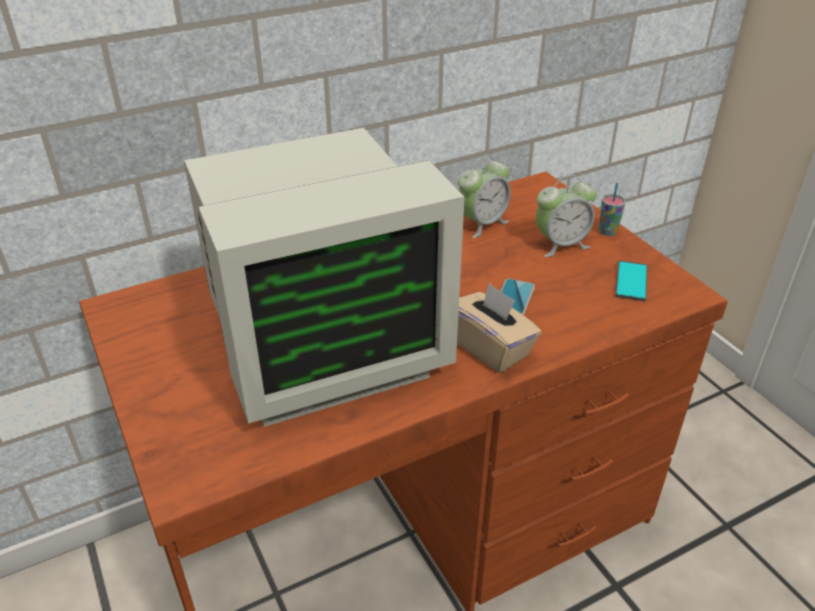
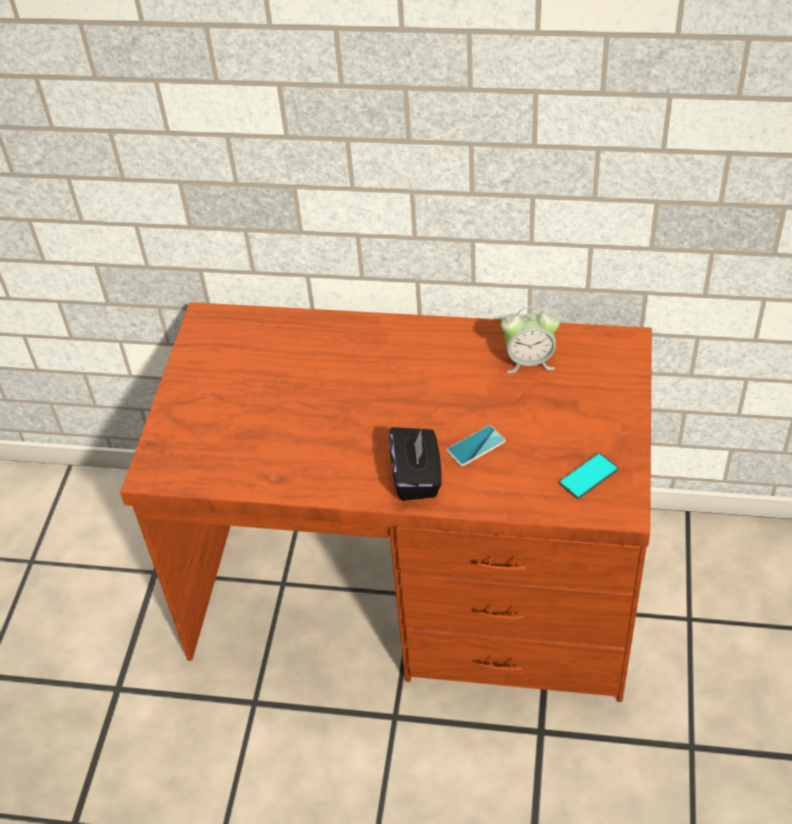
camera: 40 degrees right, 10 degrees up
monitor [184,128,465,427] -> none
beige tissue box [457,283,542,373] -> black tissue box [389,427,442,501]
alarm clock [536,175,597,257] -> none
cup [599,183,626,236] -> none

